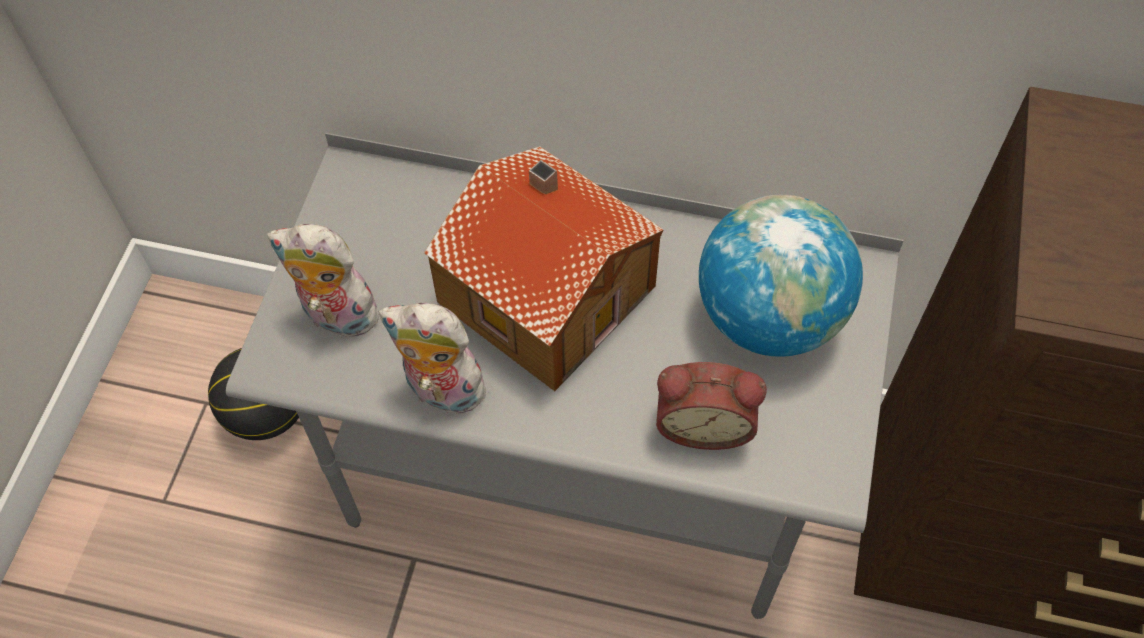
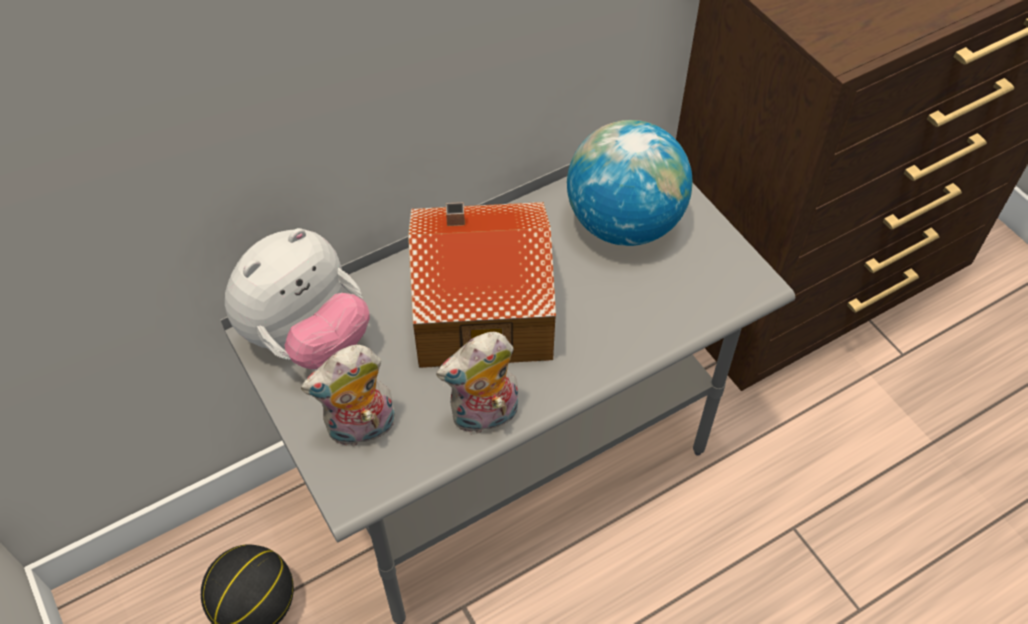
camera: 45 degrees left, 5 degrees down
alarm clock [656,362,767,450] -> none
none -> plush toy [225,228,369,369]

